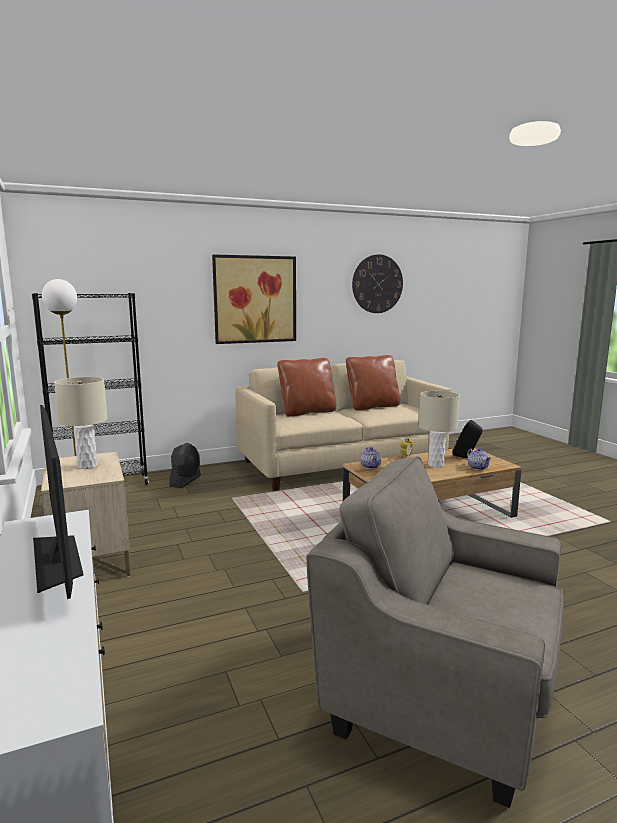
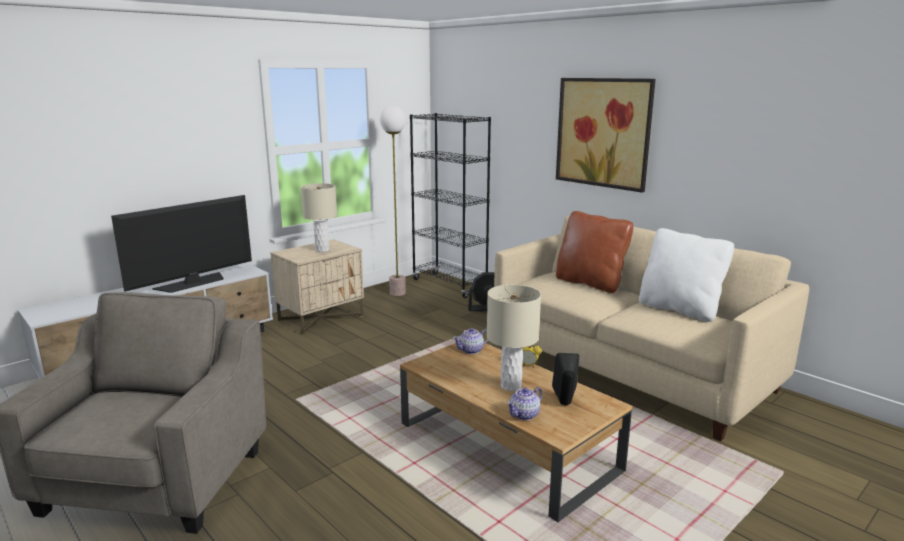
camera: 70 degrees right, 5 degrees up
brown pillow [346,355,400,410] -> white pillow [639,228,734,322]
wall clock [352,254,403,313] -> none

